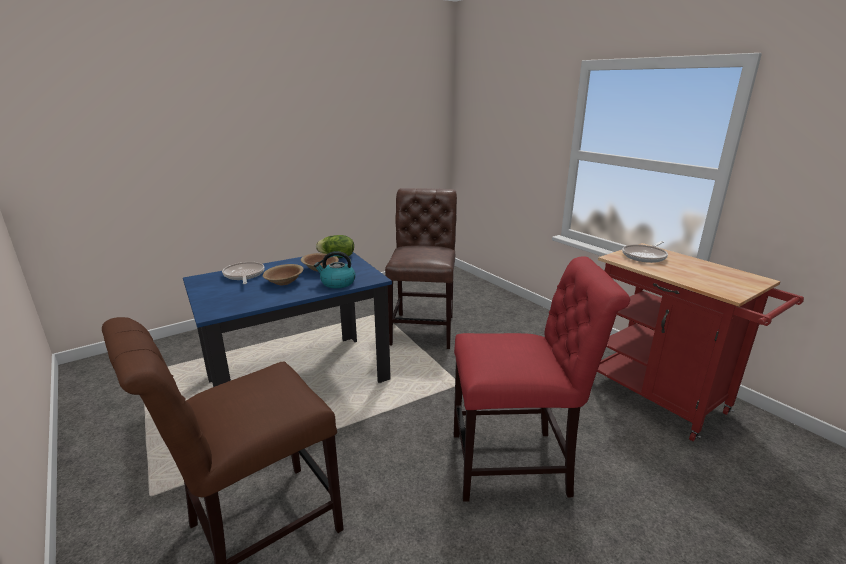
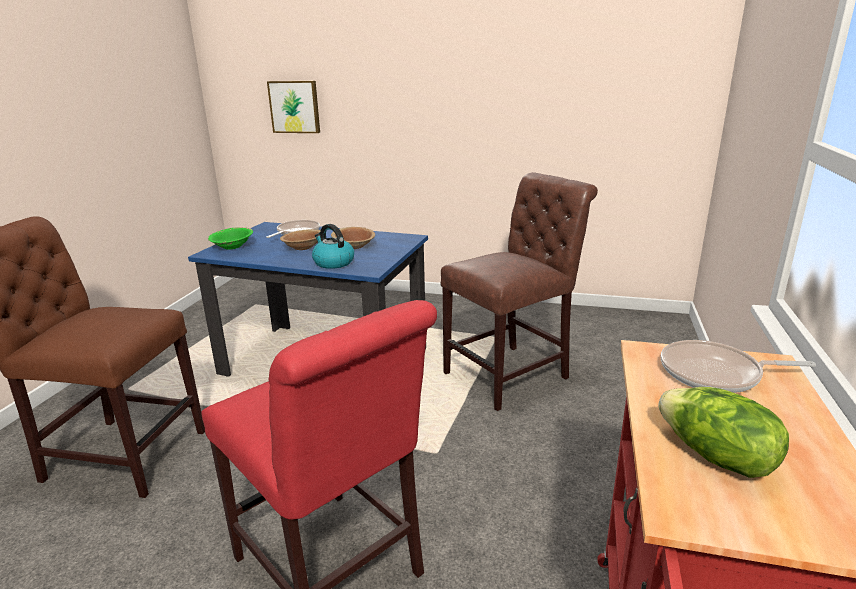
camera: 50 degrees right, 0 degrees up
lettuce [316,235,354,258] -> lettuce moved to [658,387,789,478]
none -> green bowl [208,227,253,249]
none -> picture [267,81,320,133]

